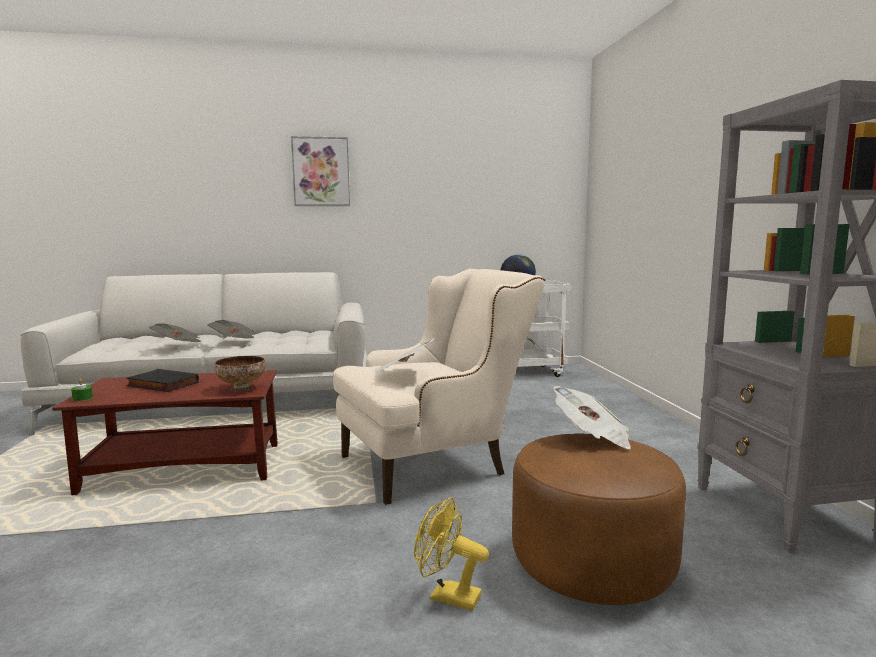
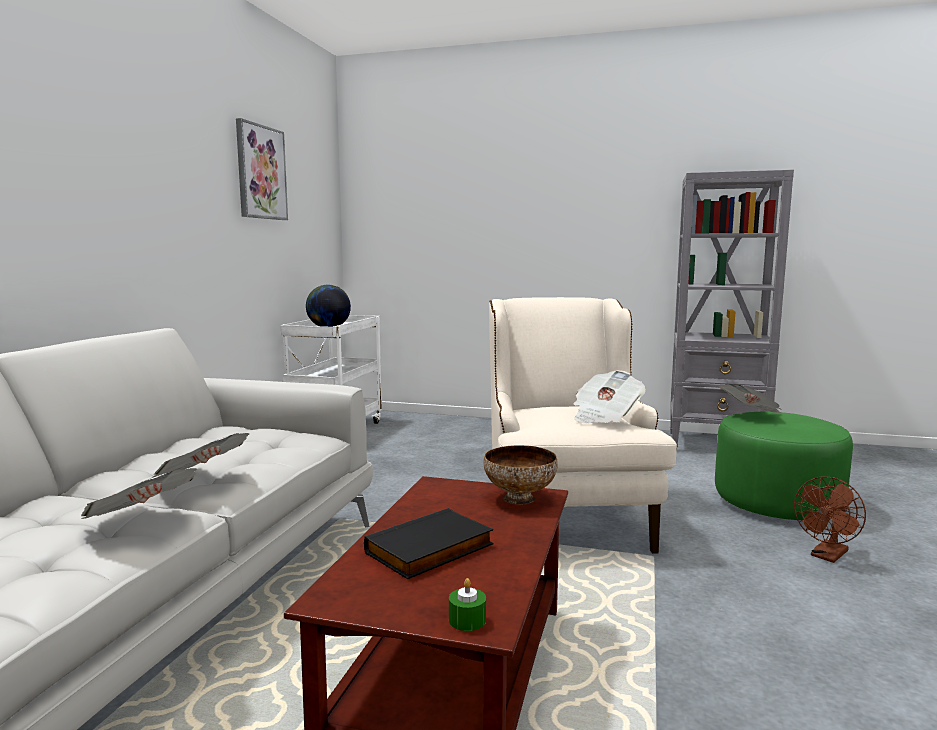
camera: 65 degrees left, 0 degrees up
picture [291,136,350,206] -> picture moved to [236,118,288,220]
yellow fan [414,497,489,611] -> brown fan [794,476,866,563]
brown ottoman [512,434,686,605] -> green ottoman [715,412,853,520]

